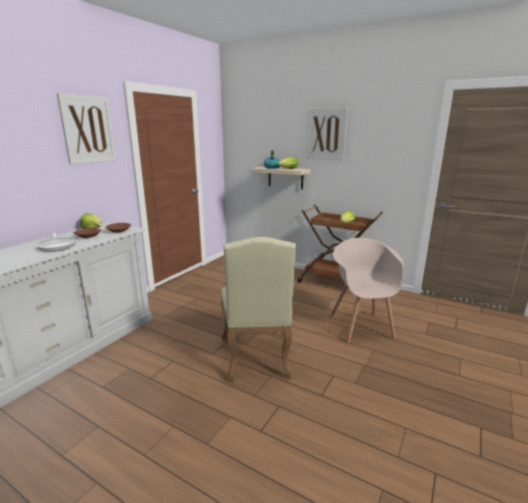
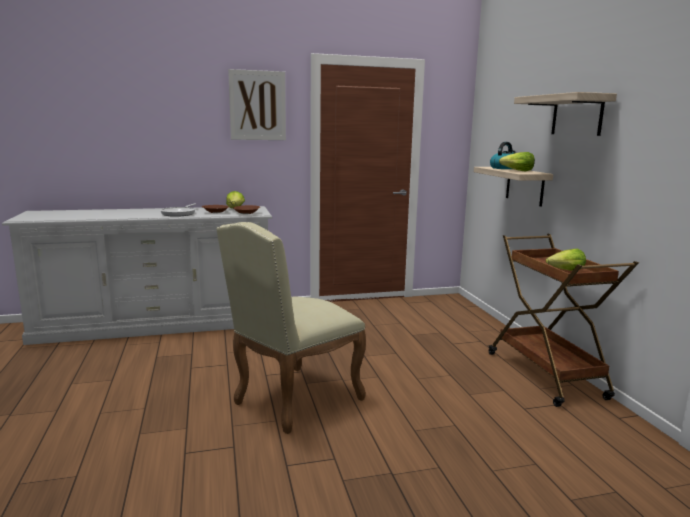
camera: 45 degrees right, 5 degrees down
picture [306,108,348,160] -> shelf [514,92,617,136]
beige chair [330,238,403,342] -> none

